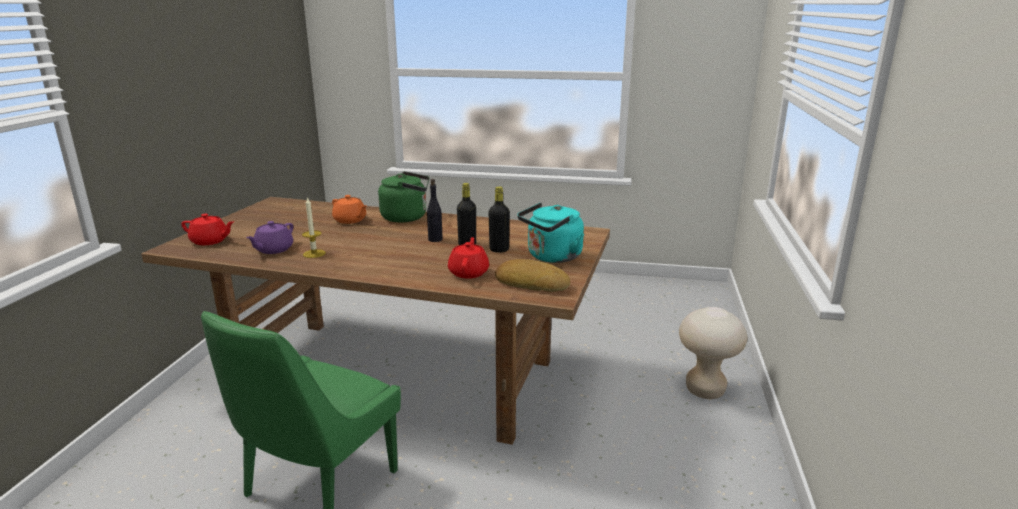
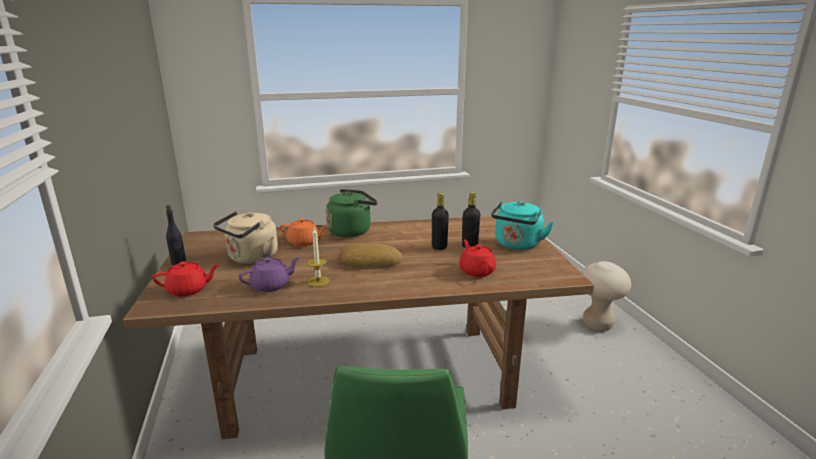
camera: 25 degrees left, 0 degrees up
purple teapot [246,221,293,254] -> purple teapot turned 120 degrees counterclockwise [239,257,301,292]
black bottle [427,179,443,242] -> black bottle moved to [166,205,186,265]
bread [495,259,570,292] -> bread moved to [338,243,403,268]
none -> beige kettle [213,211,278,264]

